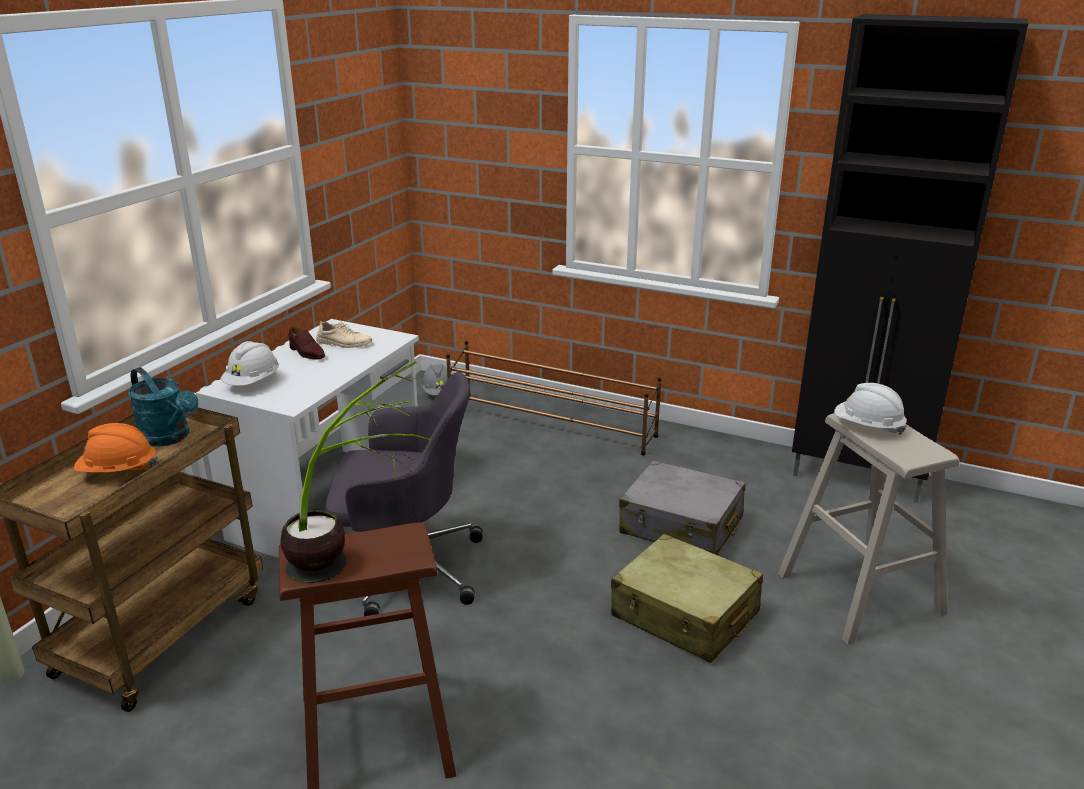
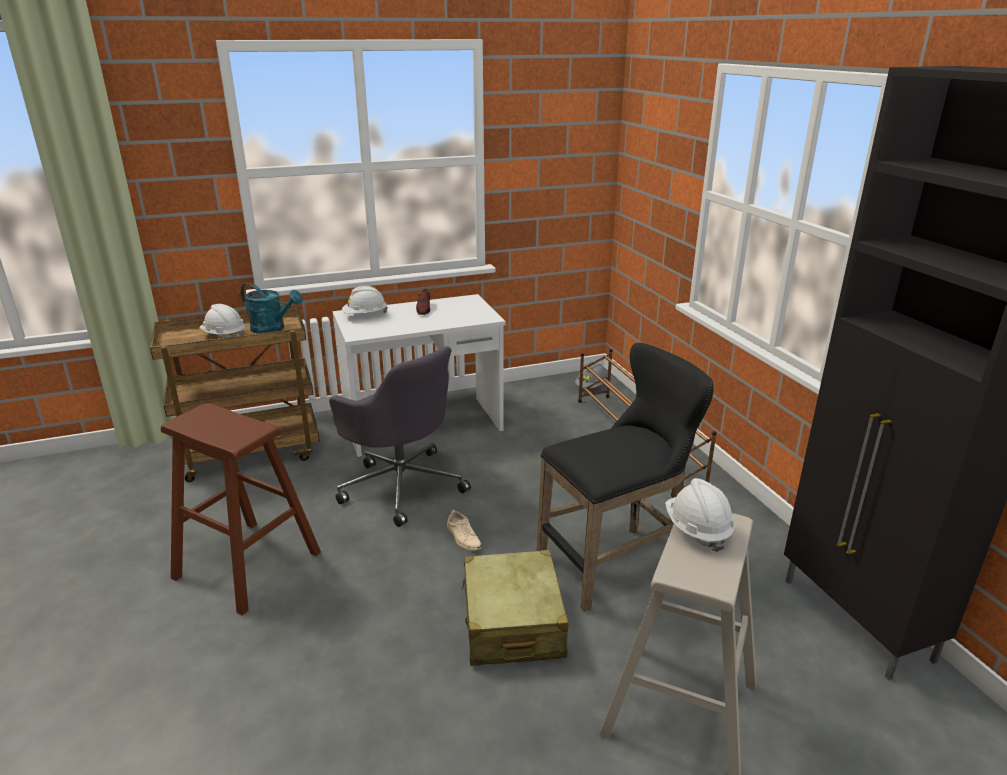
camera: 45 degrees right, 0 degrees up
orange hard hat [74,423,158,472] -> white hard hat [200,304,245,338]
turquoise watering can [128,367,199,447] -> turquoise watering can turned 60 degrees counterclockwise [241,283,303,334]
potted plant [280,361,432,583] -> none
beige shoe [316,321,372,348] -> beige shoe moved to [447,510,482,551]
grey suitcase [619,460,746,555] -> black stool [537,343,714,612]

